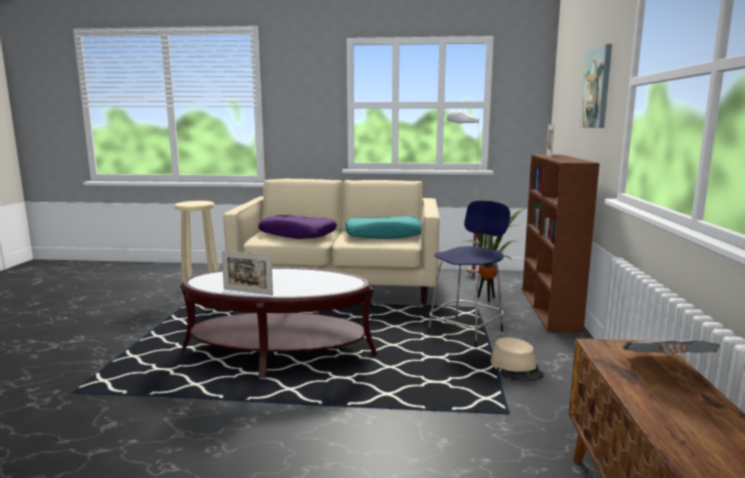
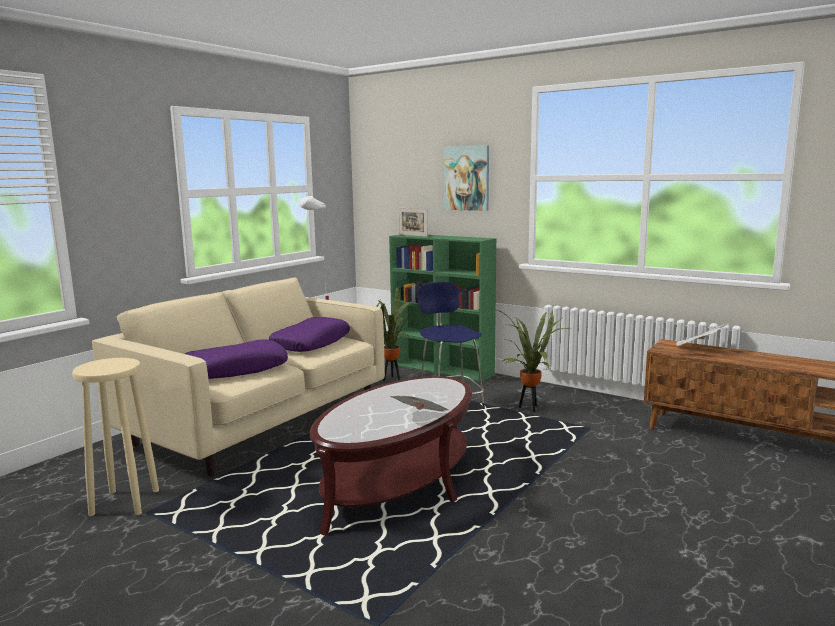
camera: 60 degrees left, 0 degrees up
picture frame [221,250,273,296] -> newspaper [388,396,448,411]
turquoise pillow [345,216,422,239] -> purple pillow [269,317,350,352]
beige hat [491,337,544,381] -> potted plant [491,308,570,412]
brown bookcase [522,154,600,333] -> green bookcase [389,235,496,382]

